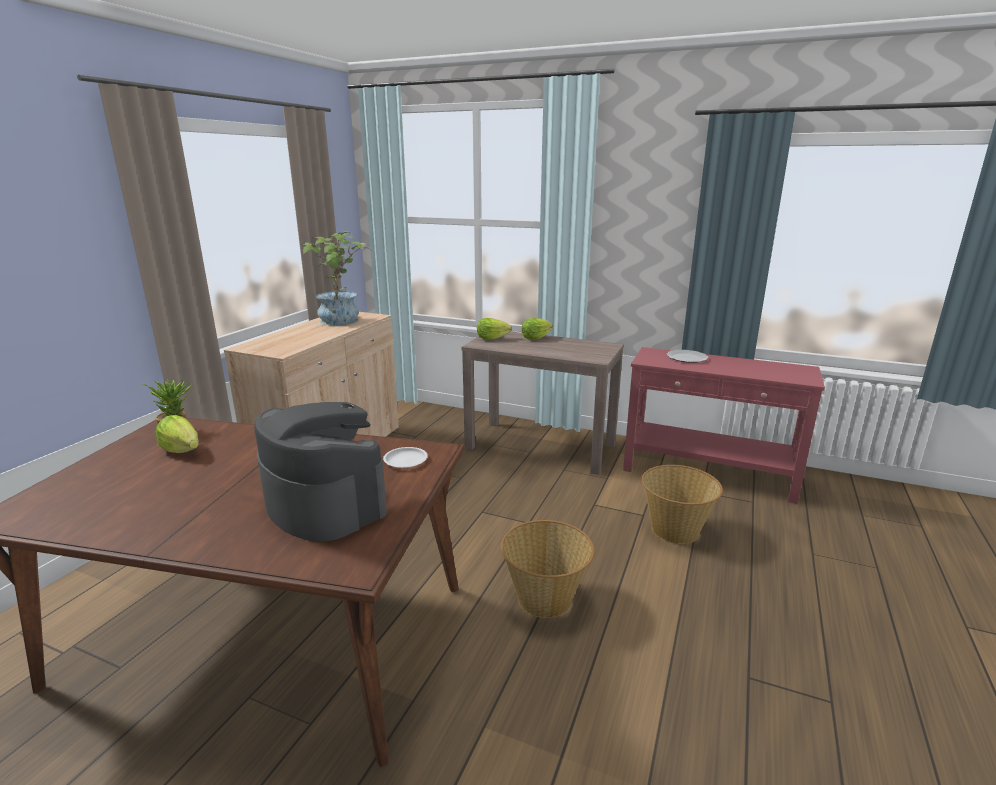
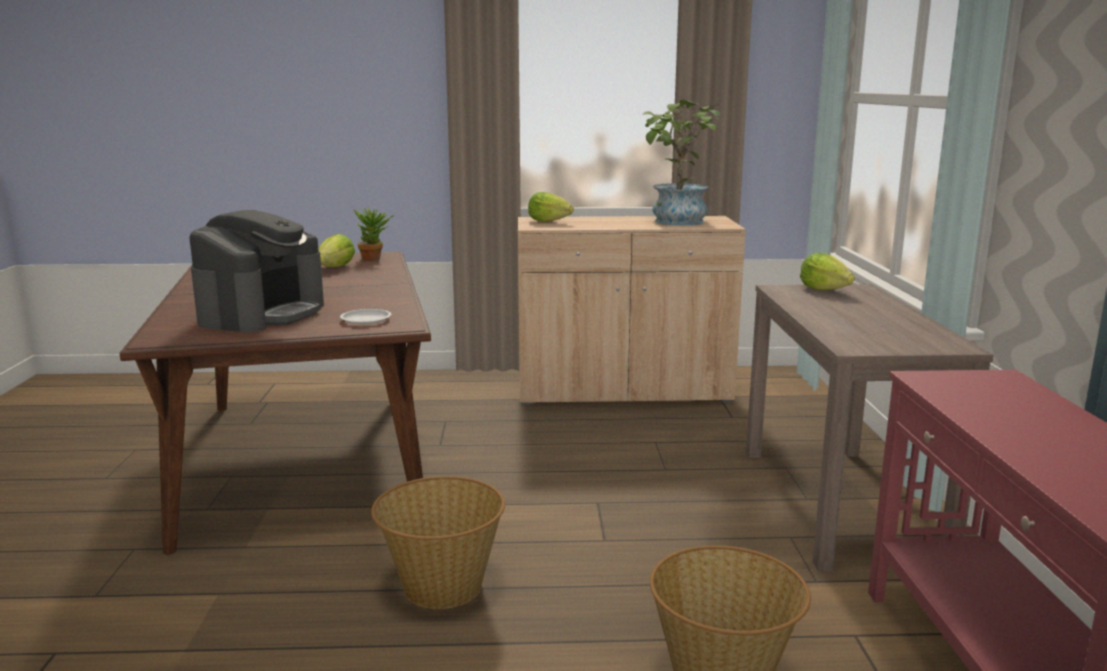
camera: 65 degrees right, 5 degrees down
lettuce [521,318,553,340] -> lettuce moved to [528,192,574,222]
plate [667,350,708,363] -> none

